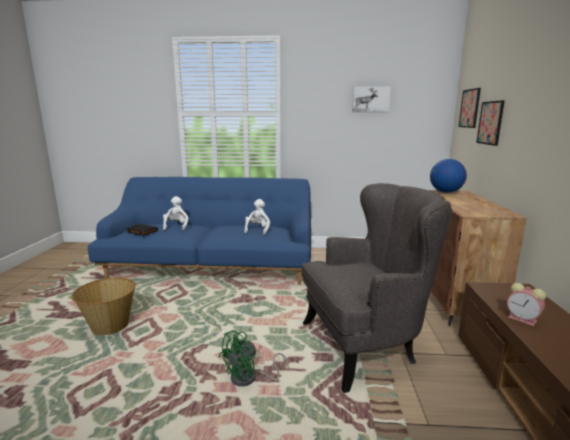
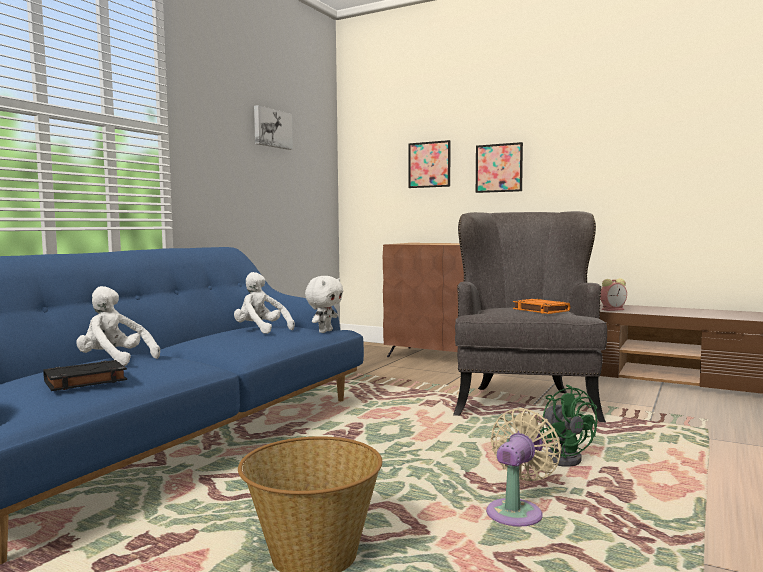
camera: 65 degrees left, 10 degrees down
globe [430,159,467,193] -> none
picture [458,88,481,128] -> picture moved to [476,142,523,193]
none -> white plush toy [305,276,343,333]
none -> beige fan [486,408,561,527]
none -> orange book [513,299,570,314]

